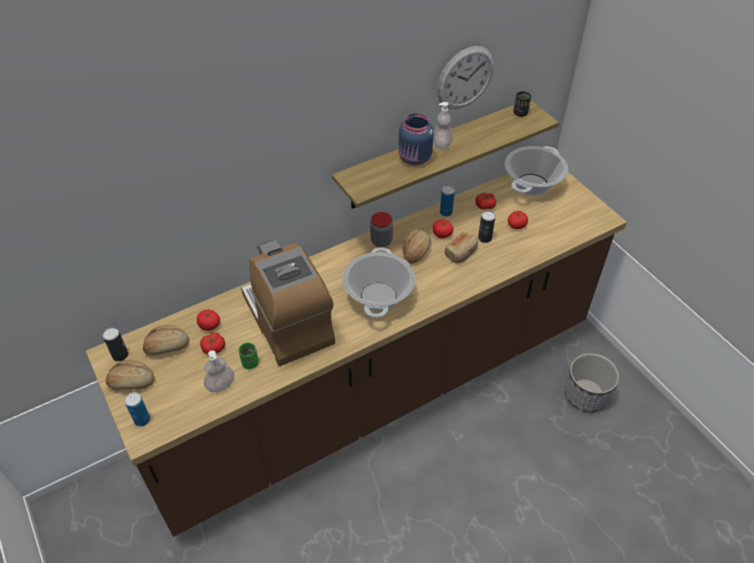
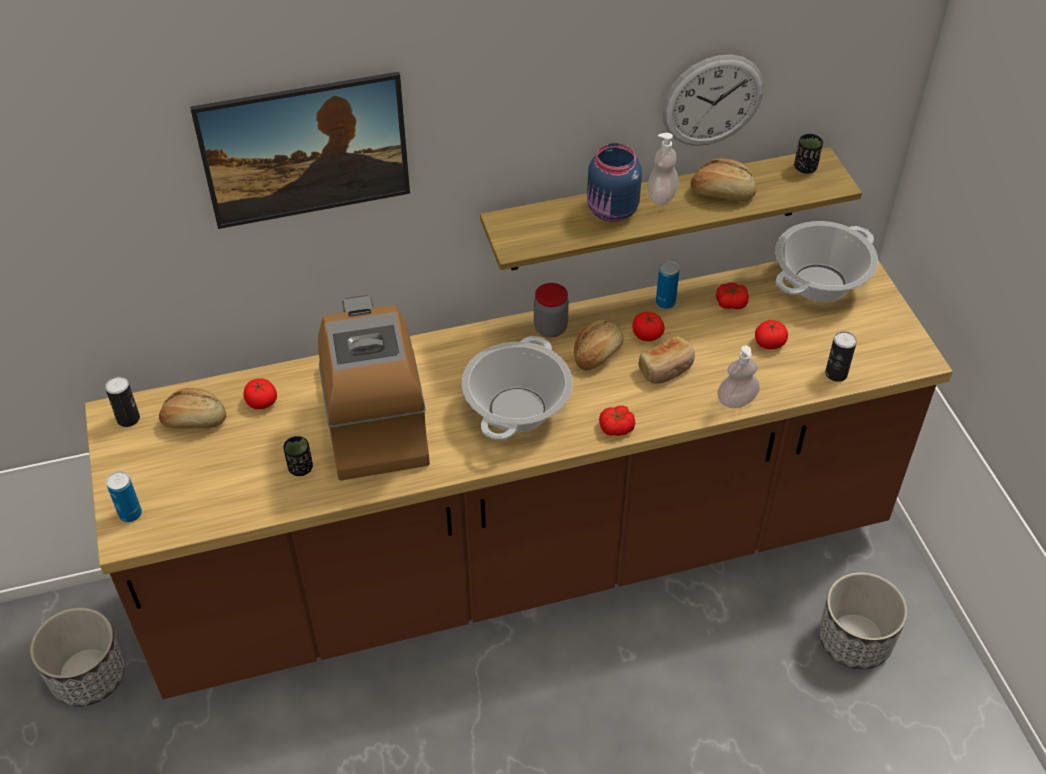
camera: 15 degrees right, 0 degrees up
bread [106,360,154,389] -> bread moved to [691,158,756,201]
tomato [200,333,225,355] -> tomato moved to [599,406,635,436]
soap dispenser [204,350,235,392] -> soap dispenser moved to [717,346,760,408]
green cup [239,342,259,369] -> black cup [283,436,313,476]
can [478,211,496,243] -> can moved to [825,331,857,382]
none -> planter [30,607,125,706]
none -> picture [190,72,410,229]

